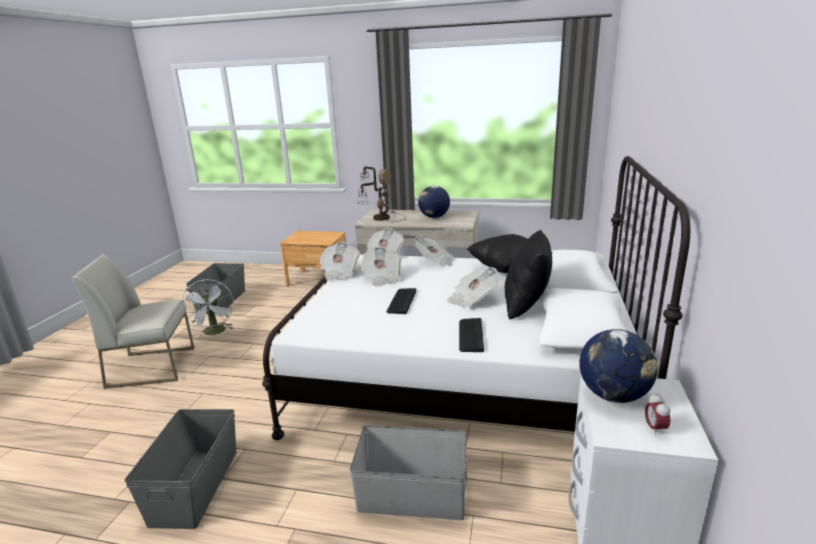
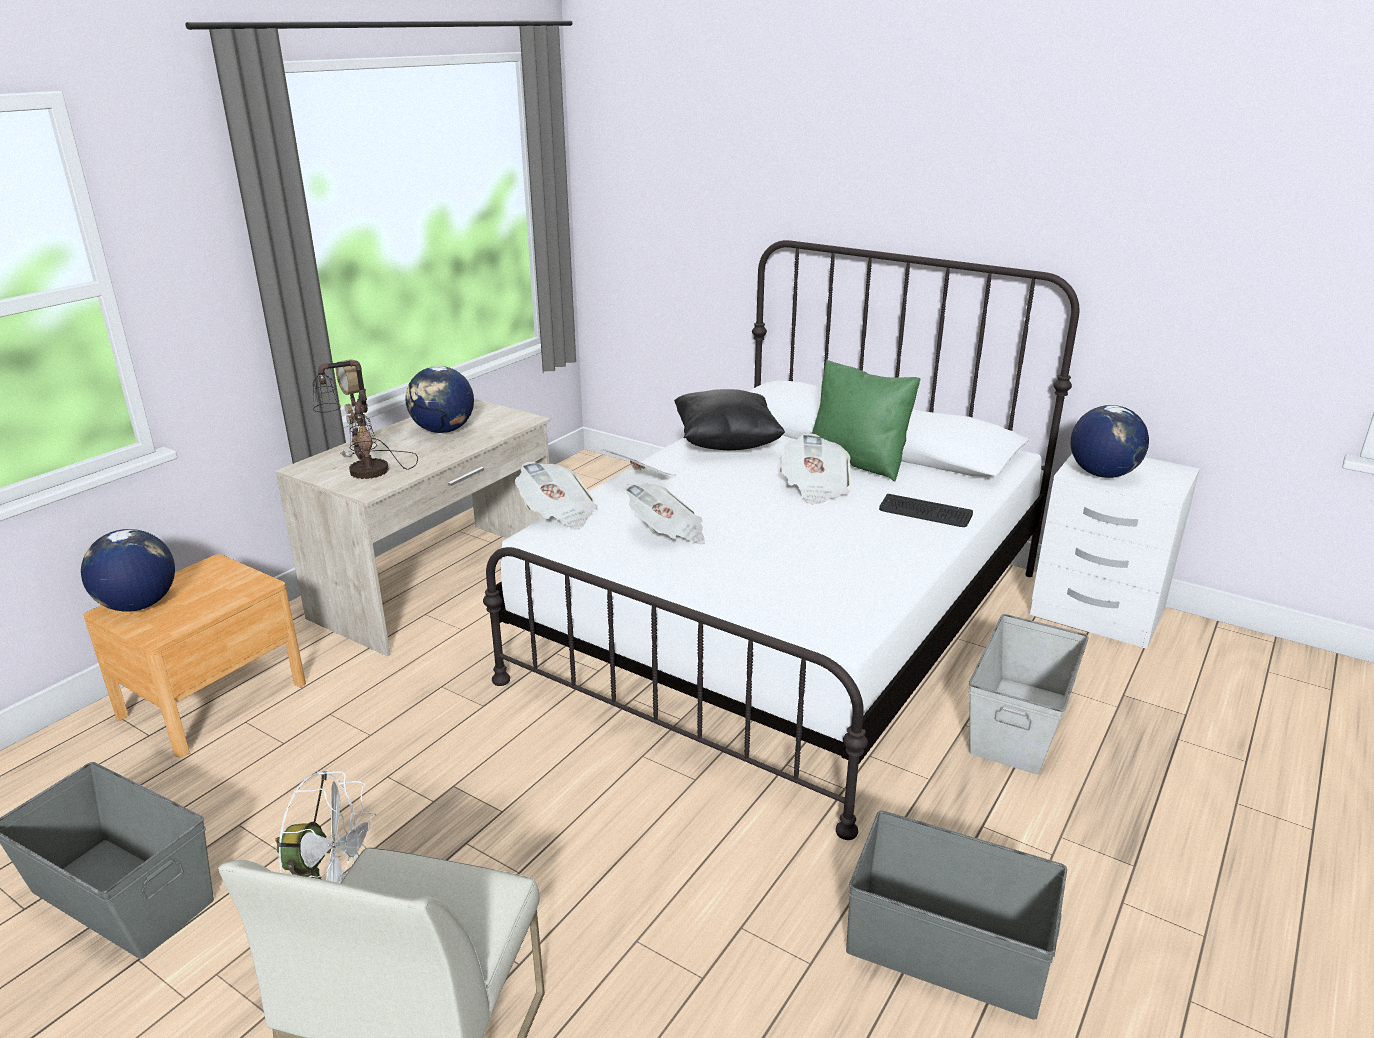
camera: 70 degrees left, 5 degrees up
newspaper [319,242,360,280] -> none
keyboard [387,288,416,314] -> none
black pillow [505,230,552,320] -> green pillow [812,359,921,482]
alarm clock [645,393,670,436] -> none
none -> globe [81,529,175,612]

